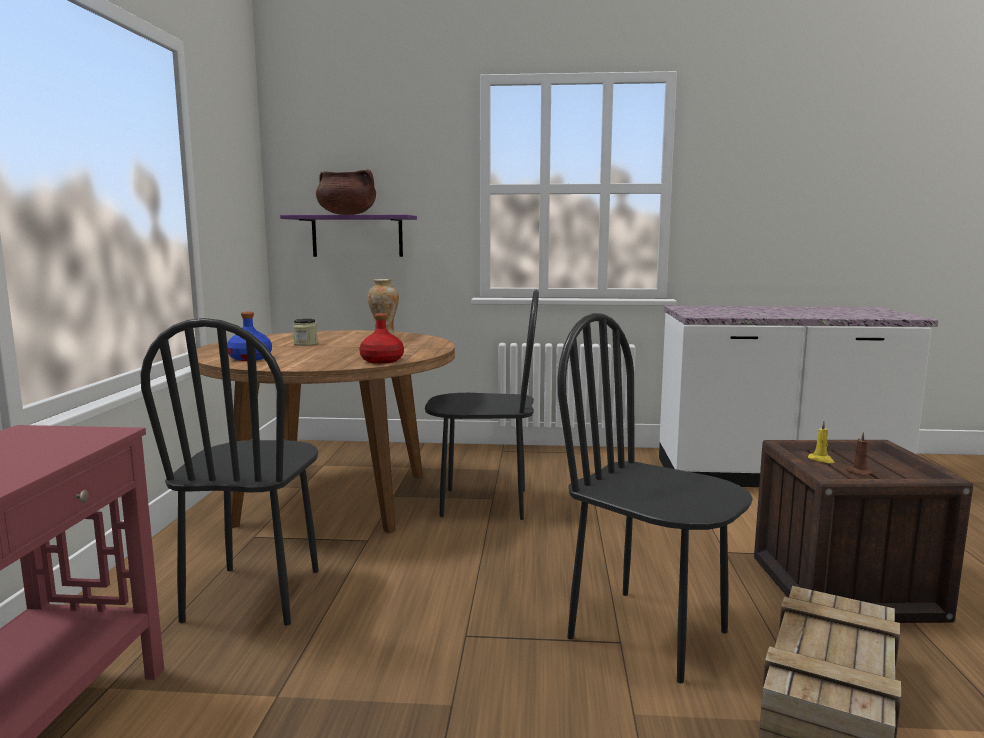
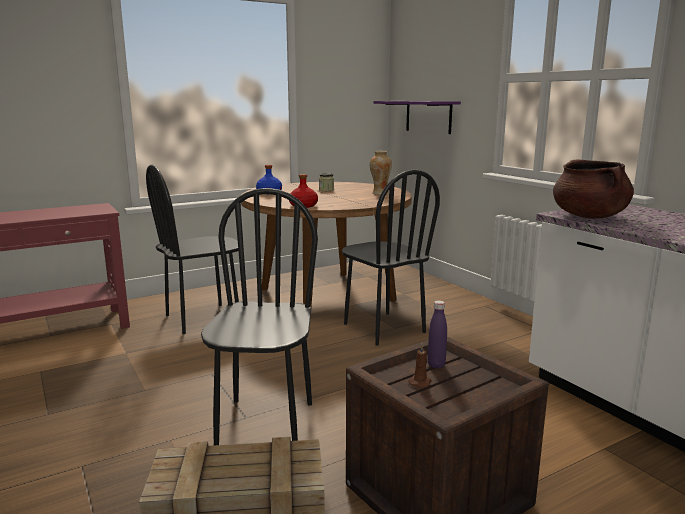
camera: 55 degrees right, 5 degrees up
brown cooking pot [316,169,376,215] -> brown cooking pot moved to [553,159,634,219]
yellow candle [808,422,835,463] -> purple bottle [428,300,447,368]

